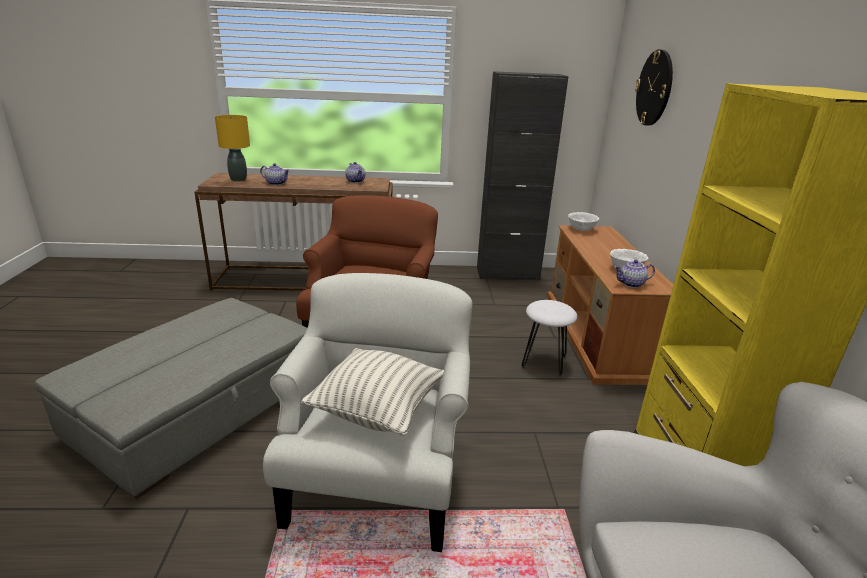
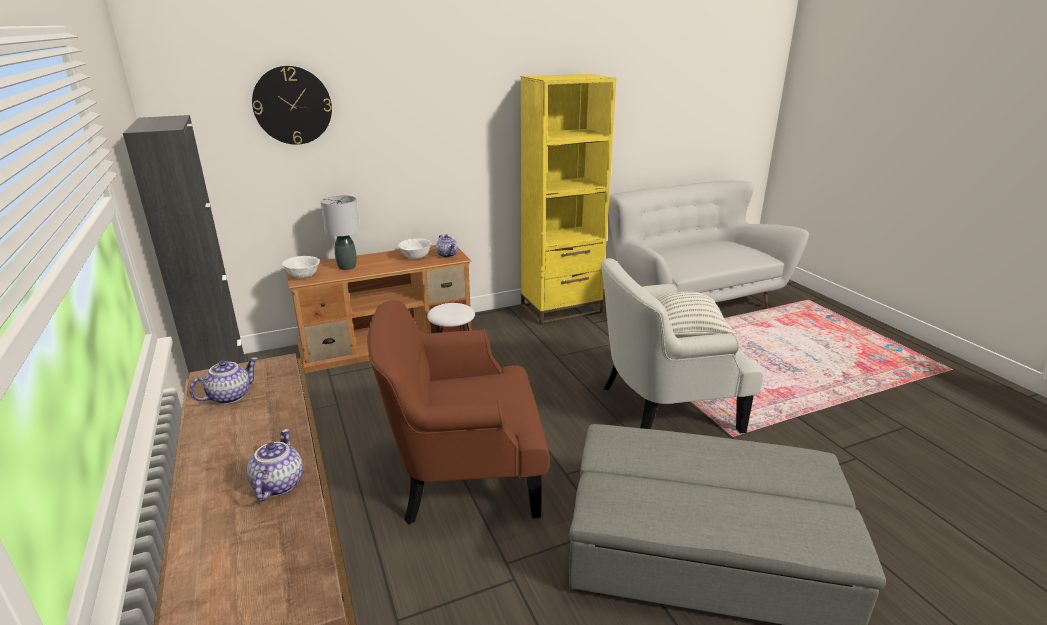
camera: 110 degrees left, 0 degrees up
yellow table lamp [215,115,250,181] -> none
none -> grey table lamp [320,195,360,270]

